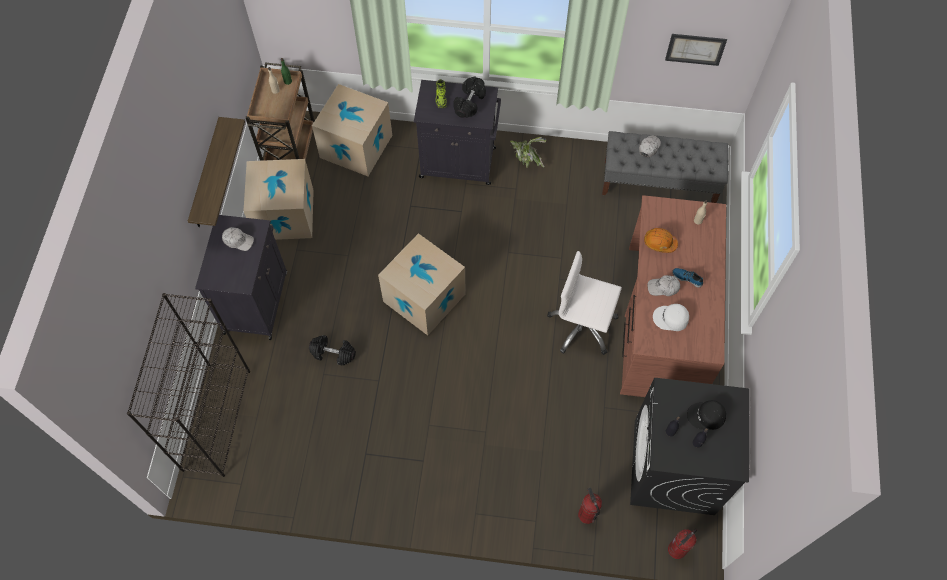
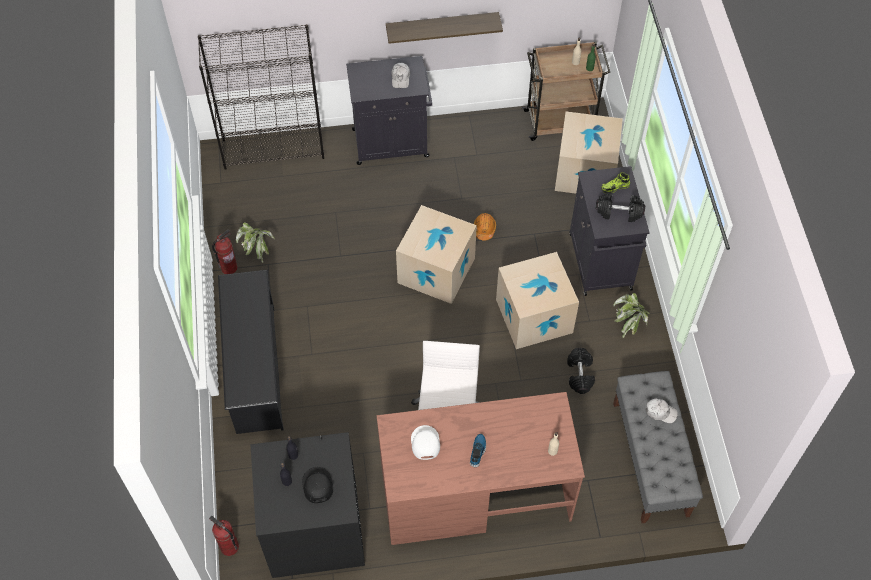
camera: 75 degrees right, 5 degrees down
cardboard box [243,159,314,240] -> cardboard box moved to [496,252,579,349]
black dumbbell [309,335,356,366] -> black dumbbell moved to [567,348,595,394]
fire extinguisher [578,488,602,524] -> fire extinguisher moved to [212,229,237,274]
orange hard hat [644,228,678,253] -> orange hard hat moved to [474,213,496,240]
white cap [647,275,680,296] -> none
picture [665,34,727,66] -> none
none -> black shoe rack [218,270,284,434]
none -> potted plant [236,223,275,263]

